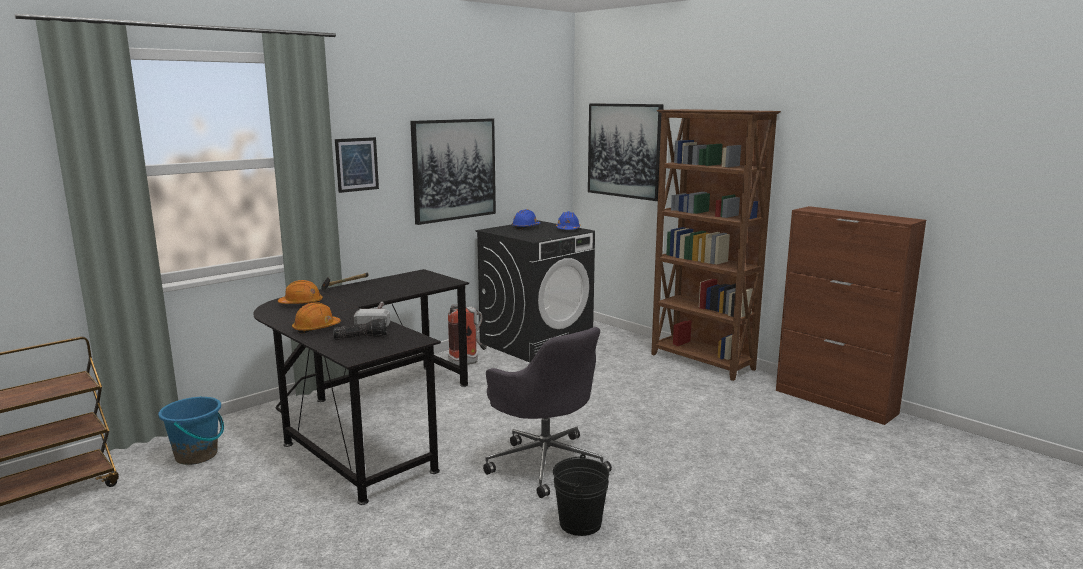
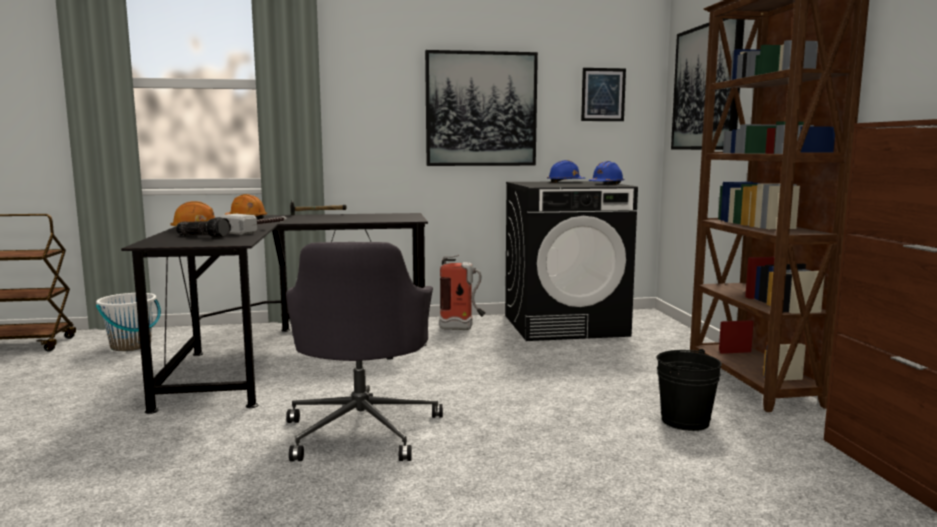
camera: 35 degrees right, 5 degrees down
blue bucket [158,396,224,465] -> white bucket [96,293,161,351]
picture [335,137,379,193] -> picture moved to [581,68,626,121]
black bucket [553,454,609,536] -> black bucket moved to [657,349,722,431]

